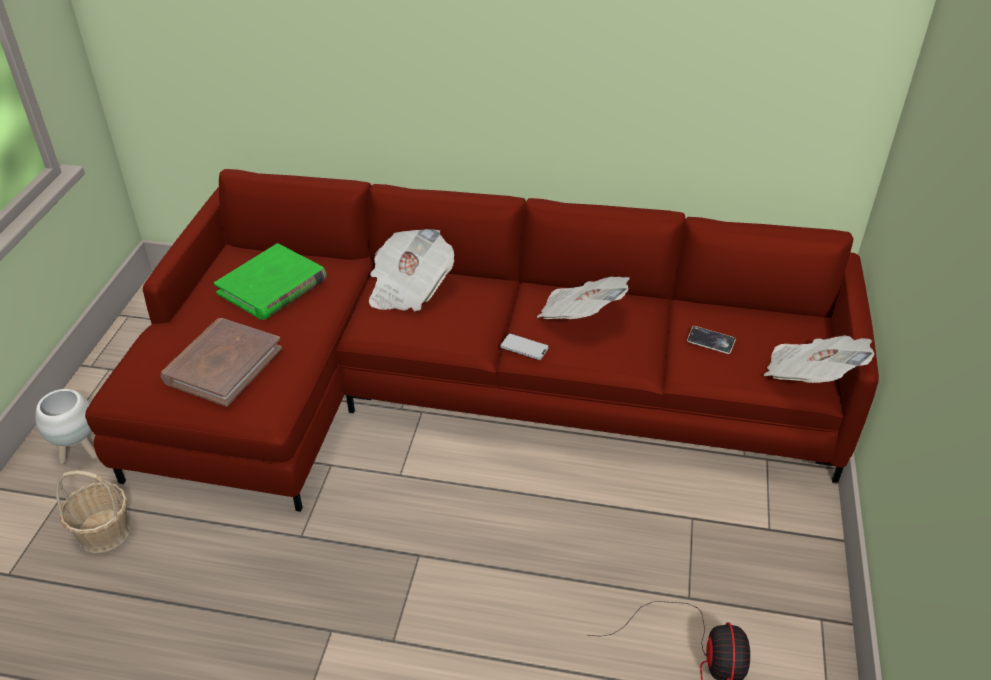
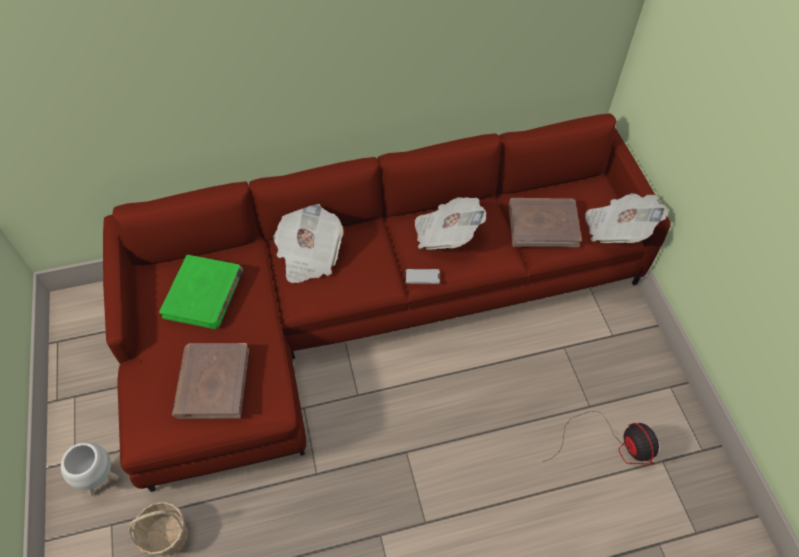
camera: 25 degrees left, 15 degrees up
phone [687,326,736,354] -> brown book [509,198,582,248]

